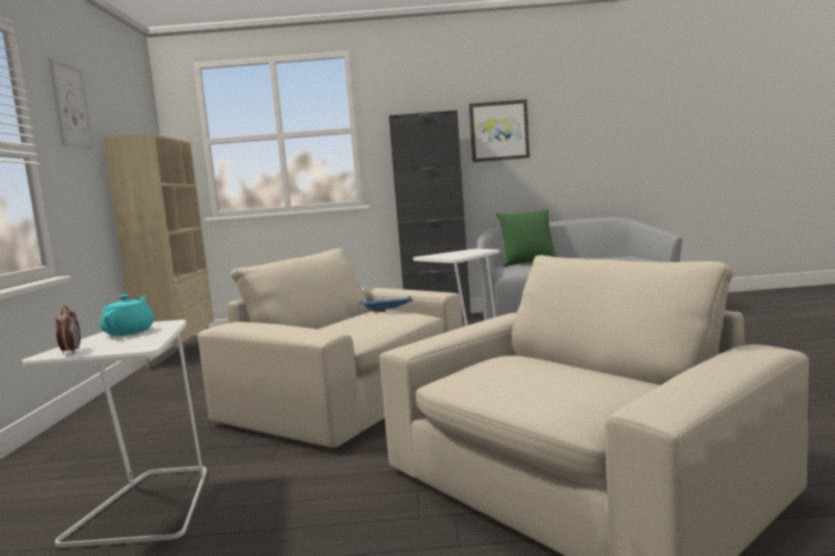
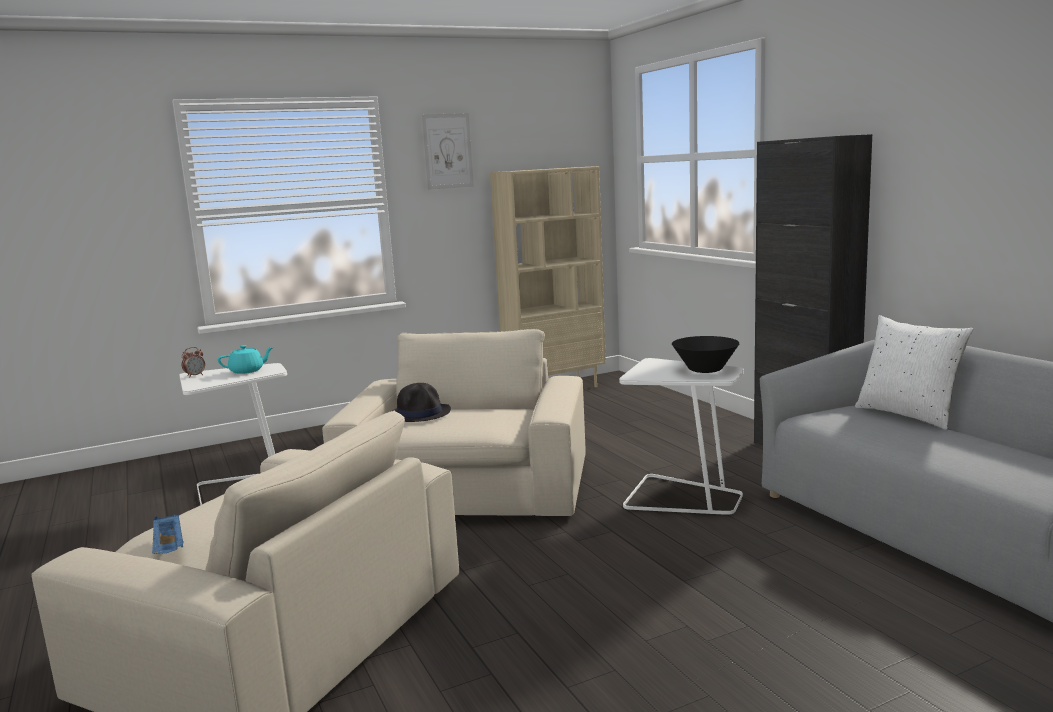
camera: 65 degrees right, 5 degrees up
blue tray [359,296,413,312] -> blue tray moved to [152,514,183,554]
picture [469,99,530,162] -> none
green pillow [496,209,557,267] -> white pillow [855,315,973,430]
none -> black hat [392,383,451,422]
none -> black bowl [672,336,740,373]

